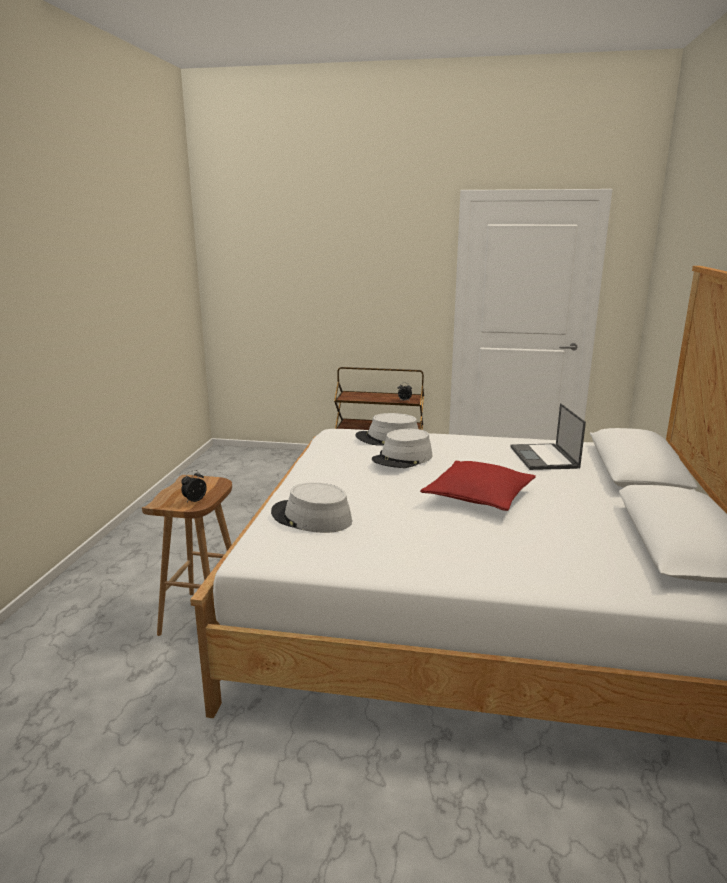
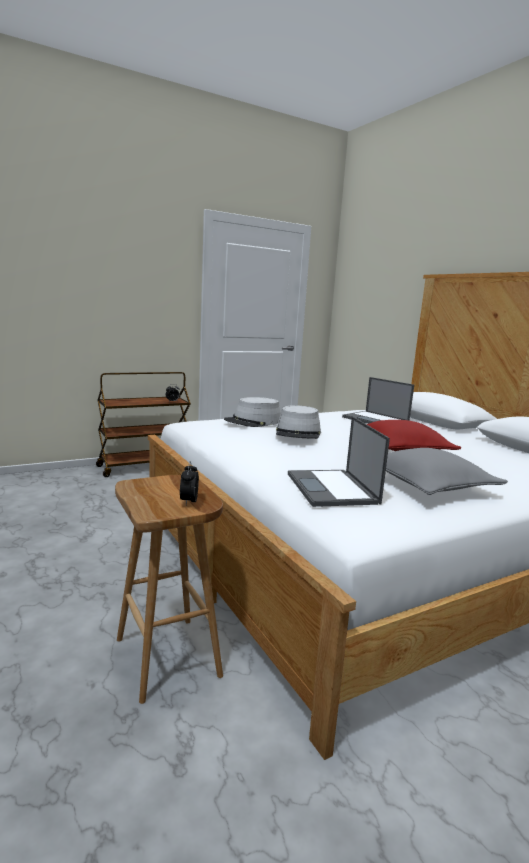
camera: 40 degrees left, 5 degrees down
grey hat [271,482,352,533] -> laptop [288,416,390,507]
none -> grey pillow [386,448,508,495]

